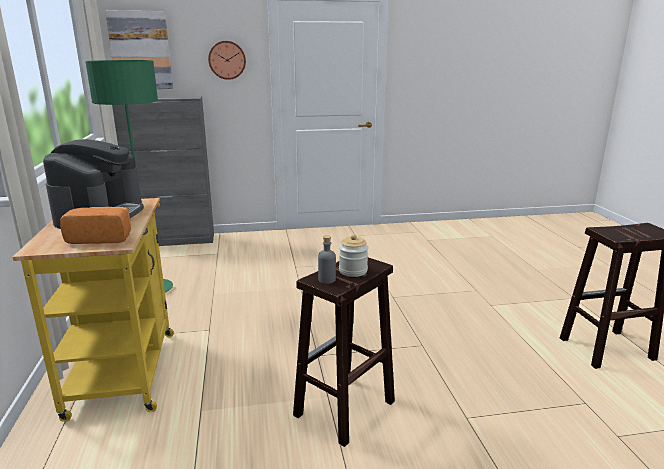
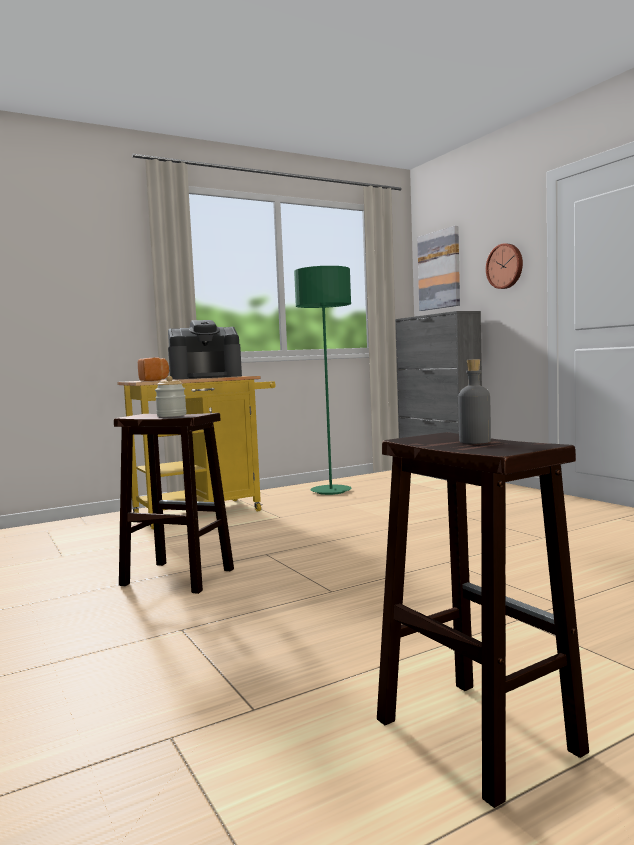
camera: 70 degrees right, 15 degrees down
grey bottle [318,235,336,284] -> grey bottle moved to [458,359,491,444]

